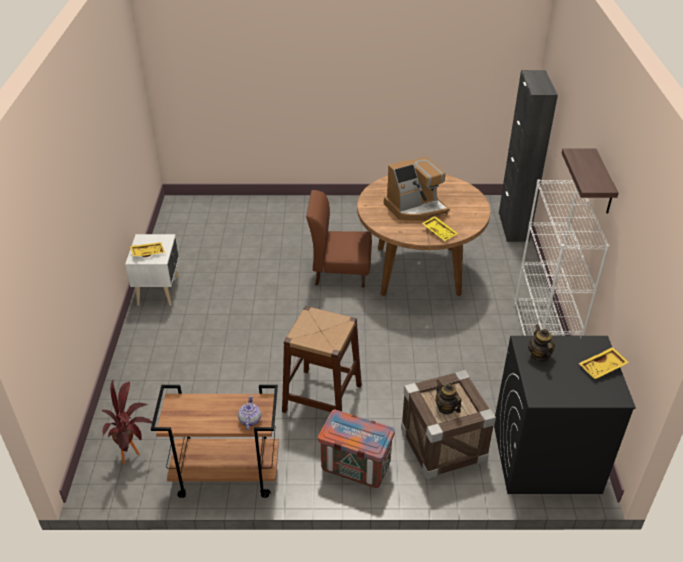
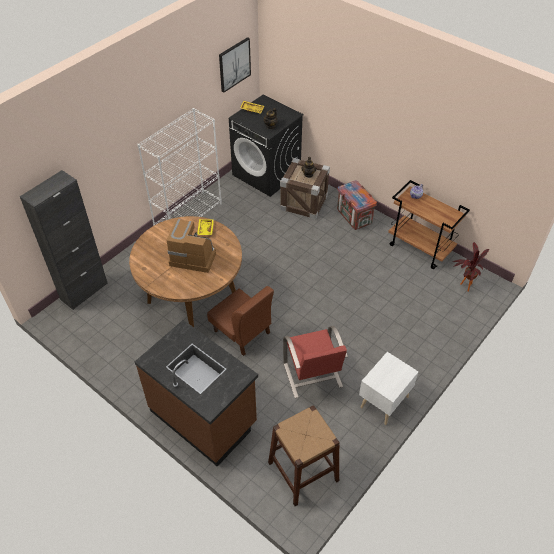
camera: 140 degrees left, 10 degrees up
yellow tray [130,242,165,257] -> none
brown stool [282,306,362,413] -> brown stool moved to [268,405,340,506]
shelf [562,148,619,214] -> none
none -> brown counter [135,320,258,467]
none -> picture [219,37,251,93]
none -> red chair [283,326,348,398]

